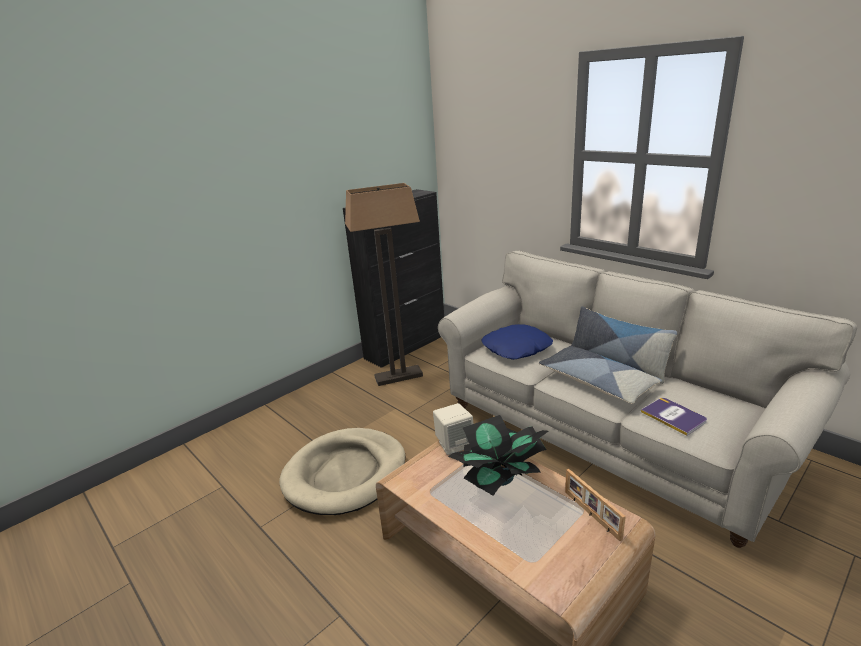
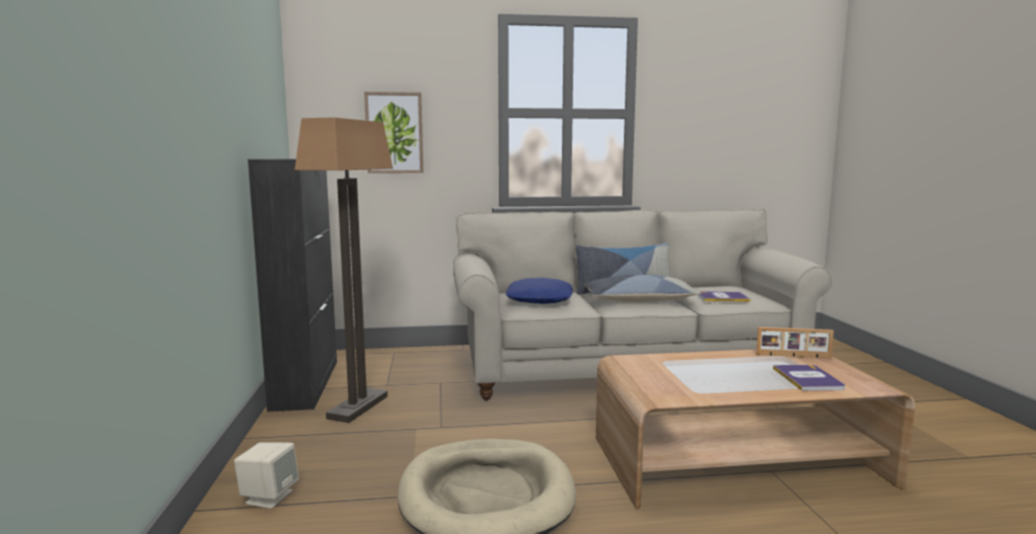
camera: 55 degrees left, 15 degrees down
beige speaker [433,403,473,455] -> beige speaker moved to [234,442,299,509]
potted plant [448,415,548,496] -> none
none -> picture [364,92,423,173]
none -> book [773,365,845,391]

